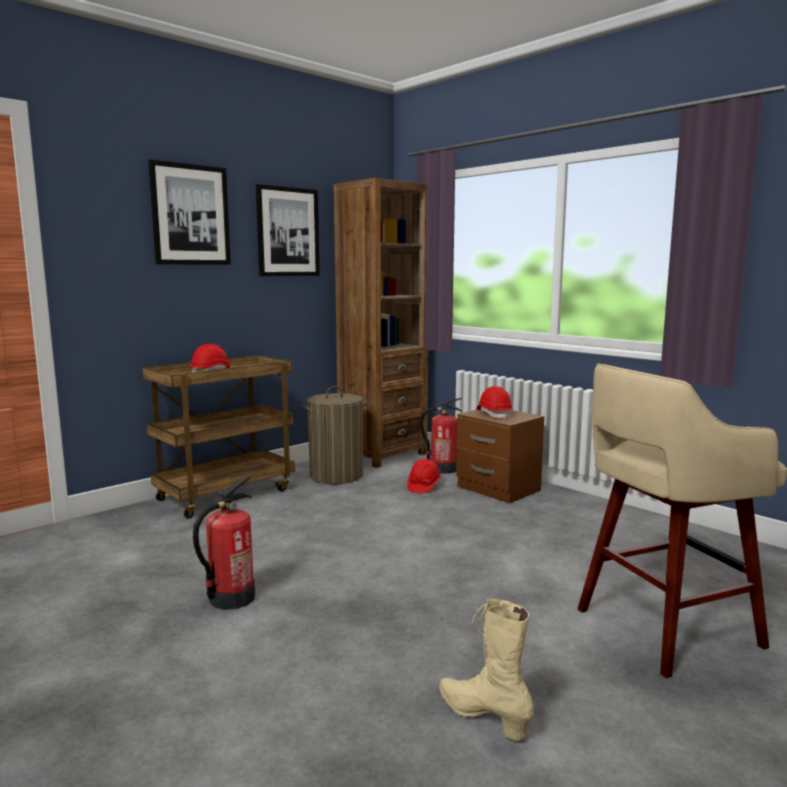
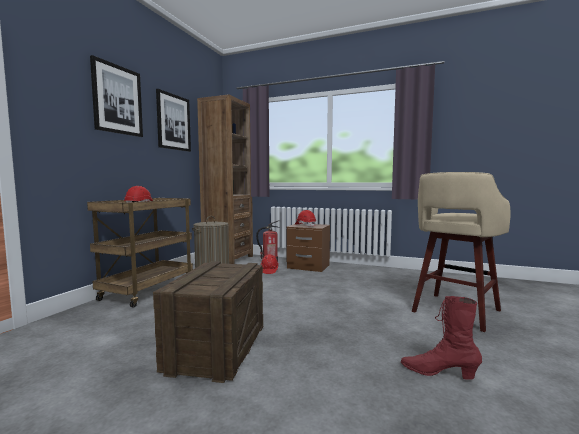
camera: 25 degrees left, 5 degrees down
fire extinguisher [193,476,255,610] -> crate [153,261,263,383]
beige boot [439,599,534,740] -> red boot [401,296,482,380]

